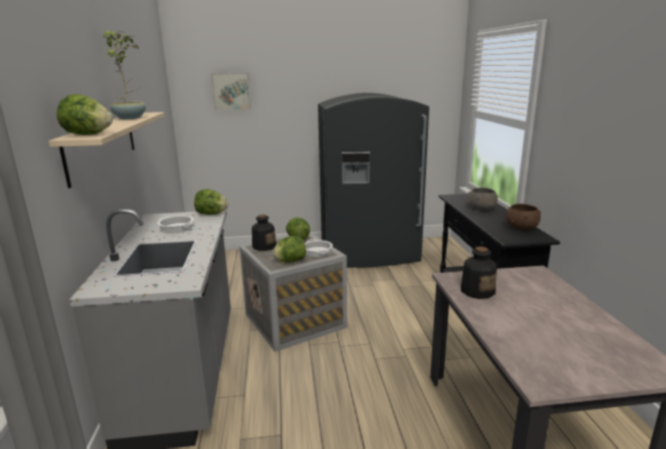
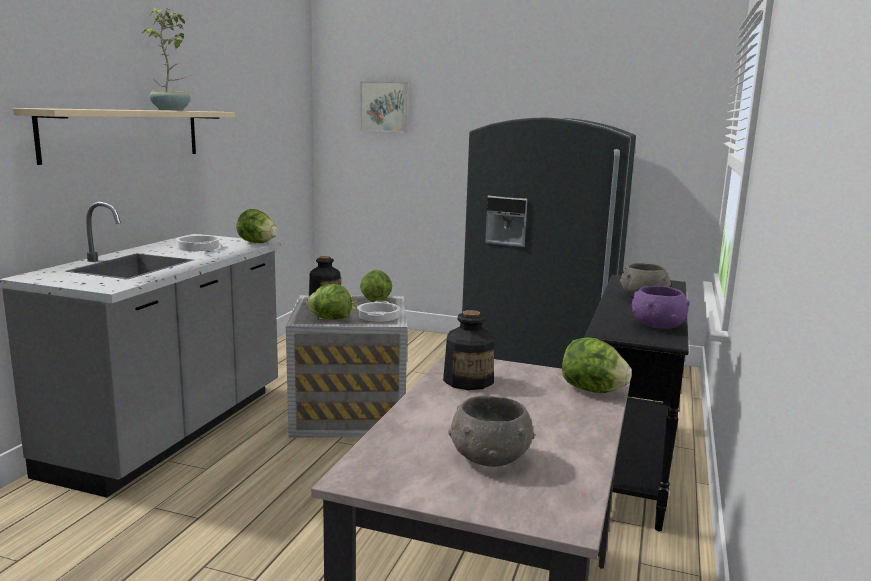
camera: 25 degrees right, 5 degrees down
lettuce [57,94,113,135] -> lettuce moved to [562,337,632,393]
brown bowl [506,204,541,230] -> purple bowl [632,286,690,329]
none -> grey bowl [448,396,535,467]

